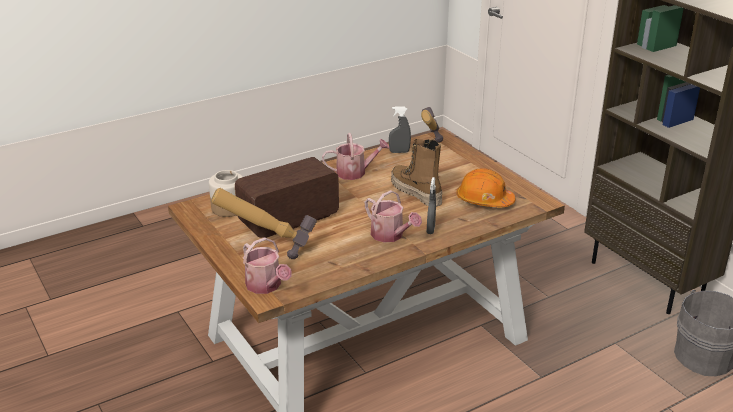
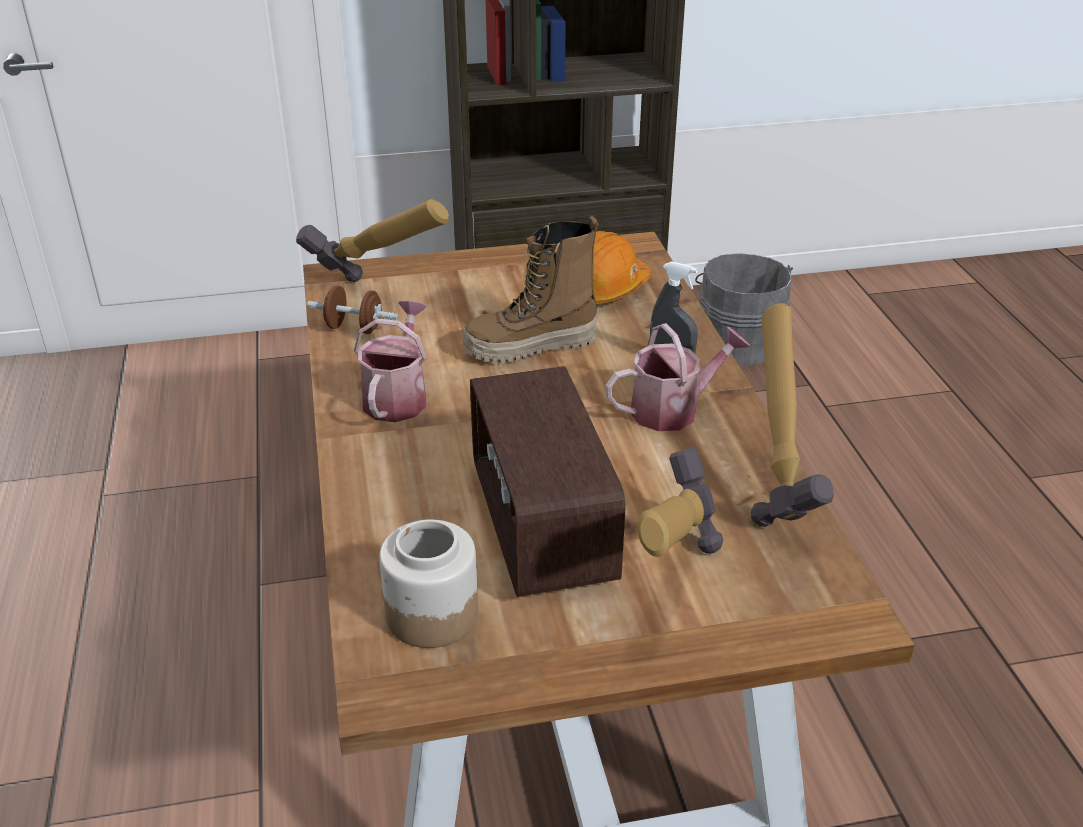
camera: 70 degrees left, 5 degrees up
watering can [243,237,291,294] -> none
grey spray bottle [389,106,411,153] -> brown dumbbell [307,286,398,334]
none -> hammer [751,303,834,527]

